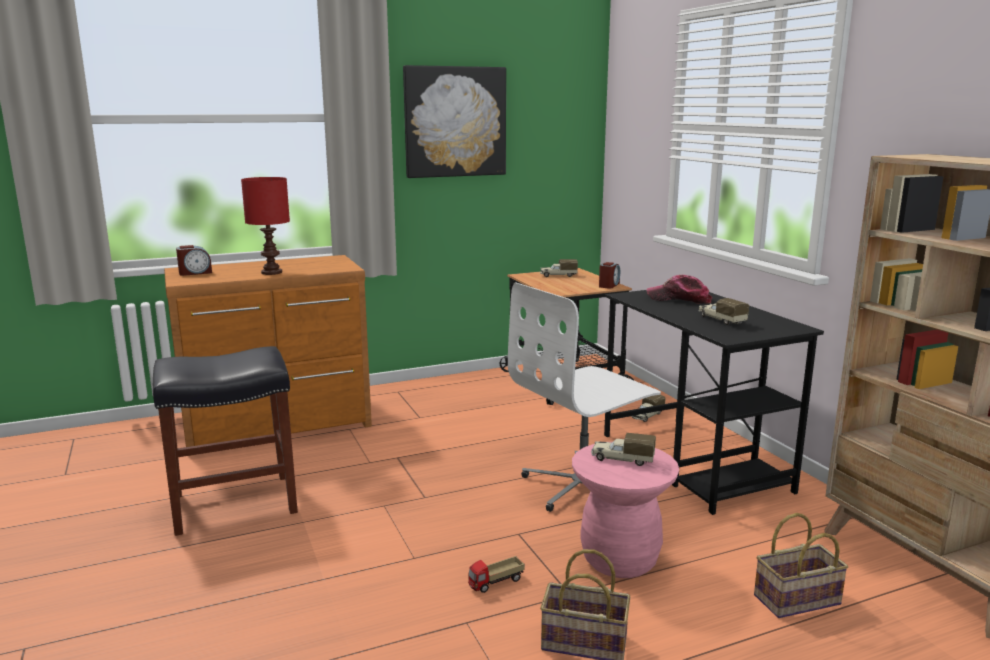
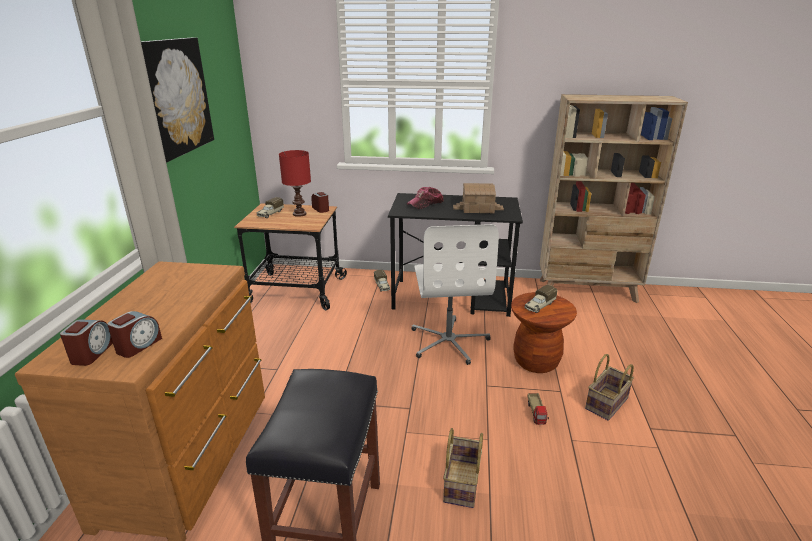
camera: 60 degrees left, 10 degrees up
red table lamp [241,177,290,275] -> red table lamp moved to [279,150,311,217]
pink stool [572,442,679,578] -> brown stool [511,292,577,373]
toy truck [698,298,749,325] -> toy house [453,183,504,213]
basket [754,513,848,618] -> basket moved to [443,428,483,508]
none -> alarm clock [107,311,162,358]

